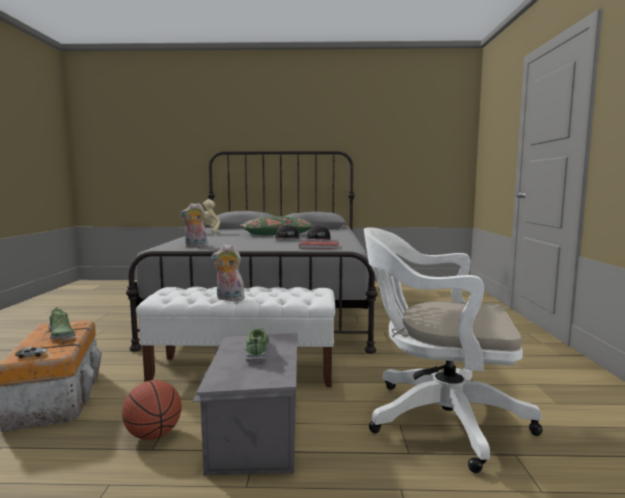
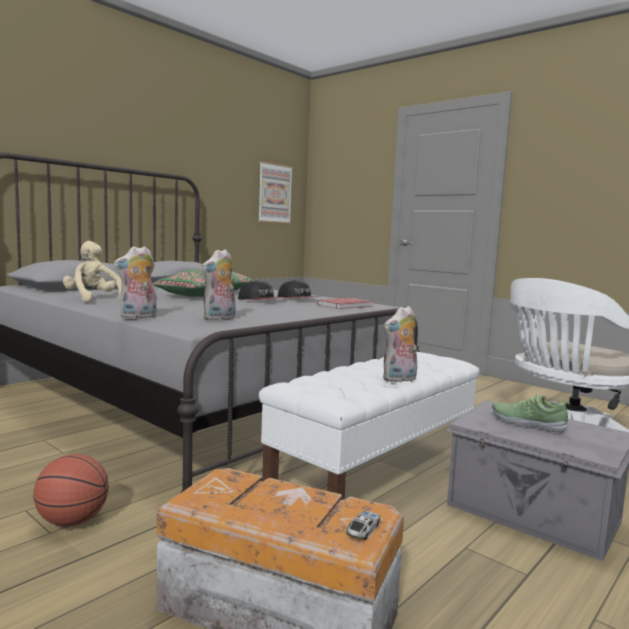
camera: 50 degrees left, 0 degrees up
shoe [49,307,75,339] -> none
basketball [122,380,182,440] -> basketball moved to [33,454,109,526]
none -> plush toy [114,246,157,319]
none -> picture [258,161,293,223]

